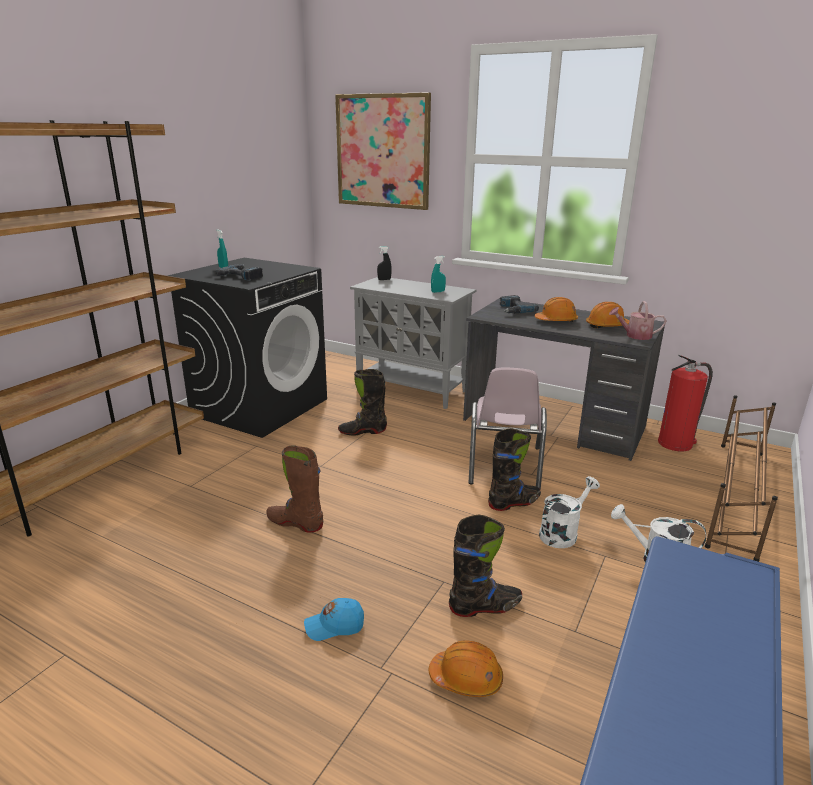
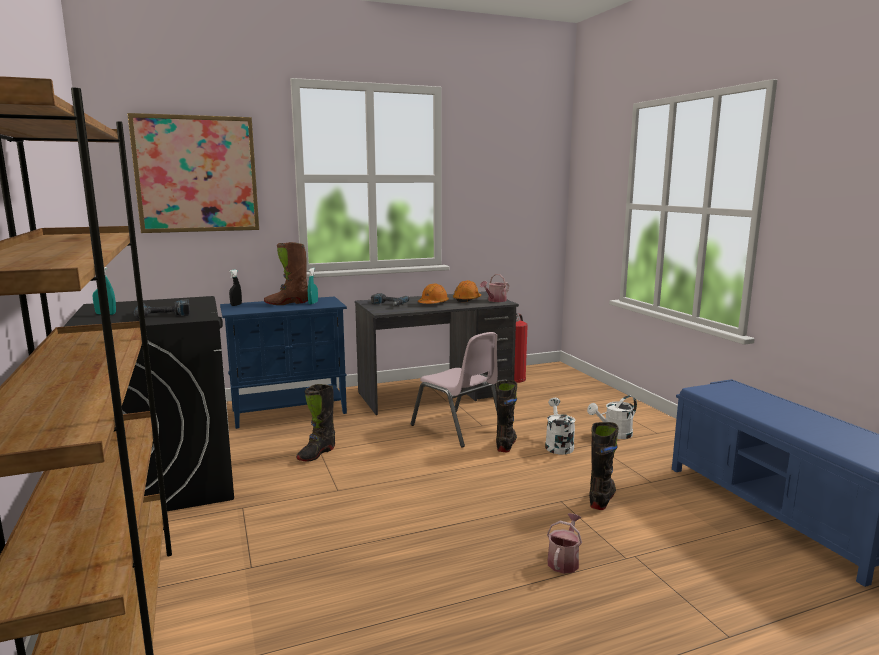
camera: 50 degrees left, 10 degrees down
brown boot [266,445,323,532] -> brown boot moved to [264,242,308,305]
blue cap [304,598,364,641] -> watering can [547,513,582,574]
grey cabinet [350,277,477,409] -> blue cabinet [220,296,347,429]
orange hard hat [429,641,503,697] -> none
brown shoe rack [705,395,778,562] -> none

